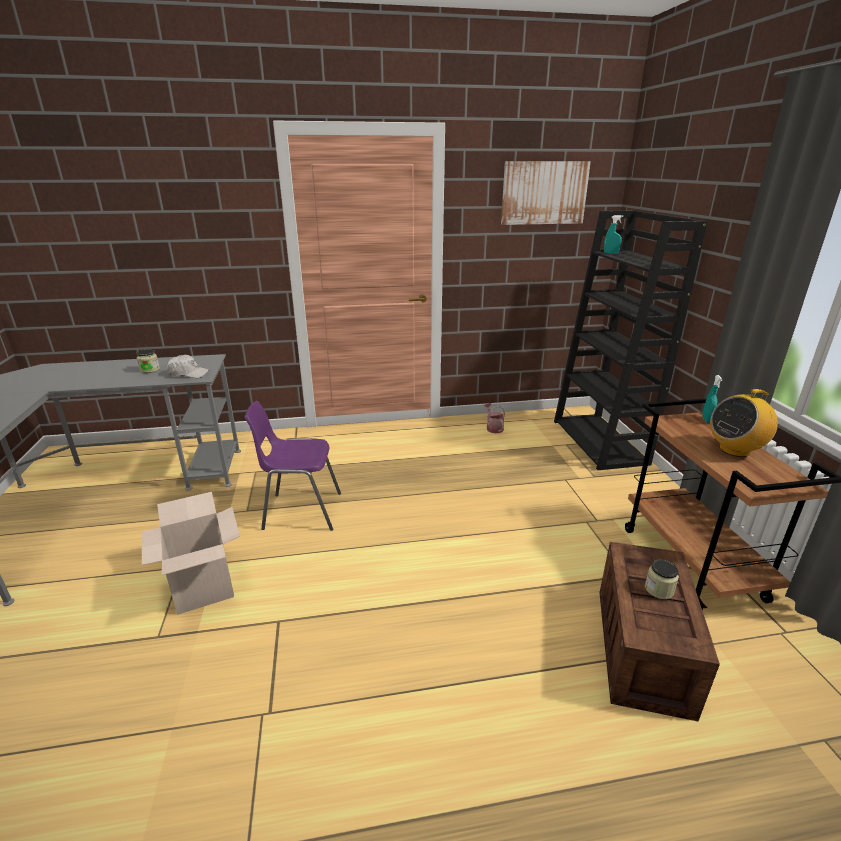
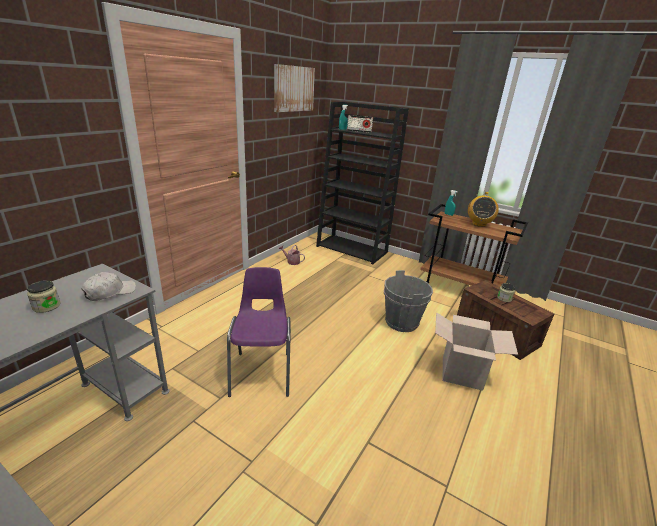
camera: 50 degrees left, 0 degrees up
cardboard box [142,492,240,615] -> cardboard box moved to [435,312,518,391]
purple chair [245,401,341,531] -> purple chair turned 135 degrees clockwise [227,267,291,397]
none -> radio [347,115,373,133]
none -> grey bucket [384,270,433,332]

